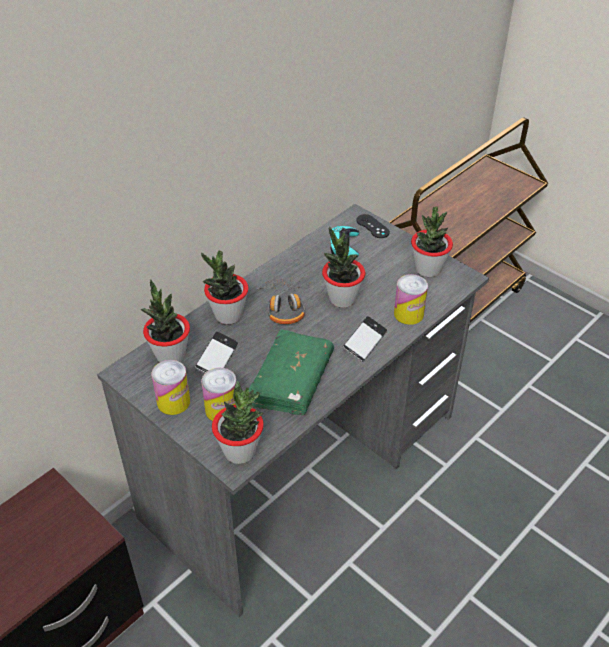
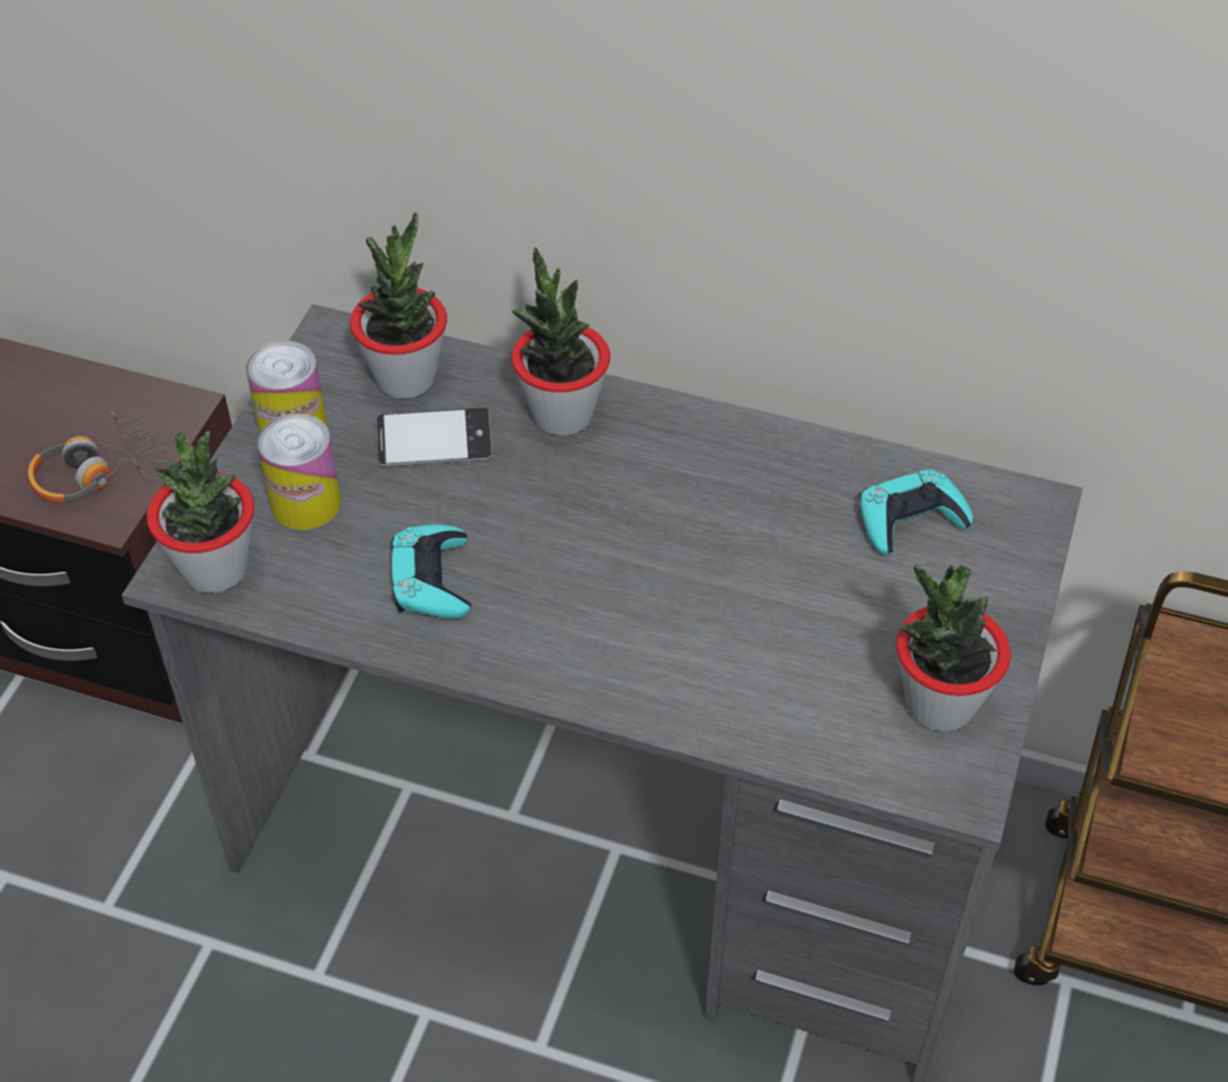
camera: 65 degrees right, 5 degrees up
green book [249,329,334,415] -> turquoise game controller [391,524,471,619]
headphones [256,277,310,324] -> headphones moved to [28,412,166,503]
potted plant [322,227,366,308] -> none
phone [343,316,387,362] -> none
black game controller [356,214,390,238] -> none
can [394,274,428,325] -> none

